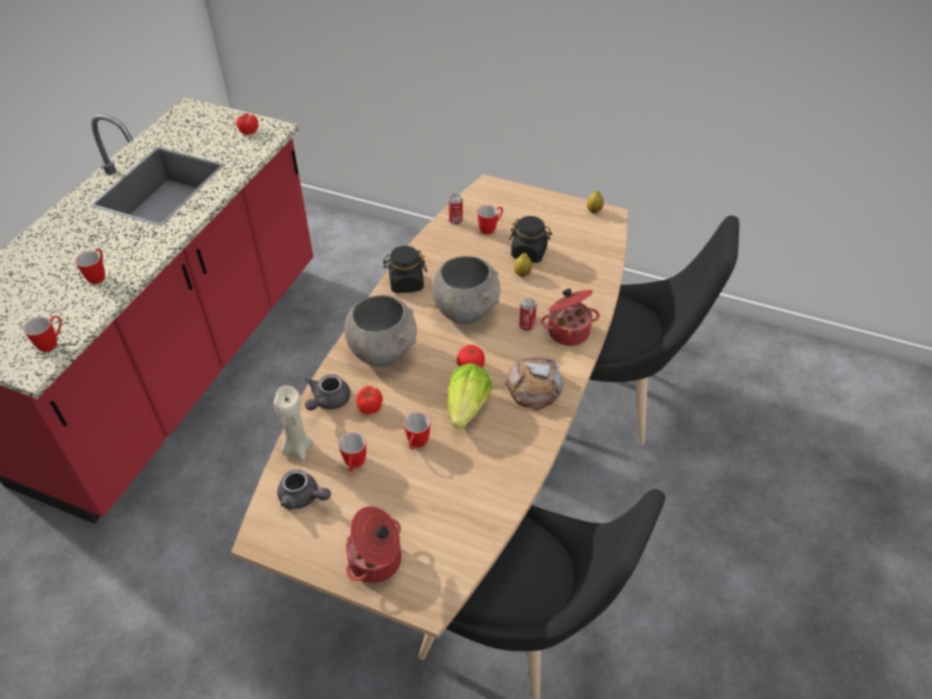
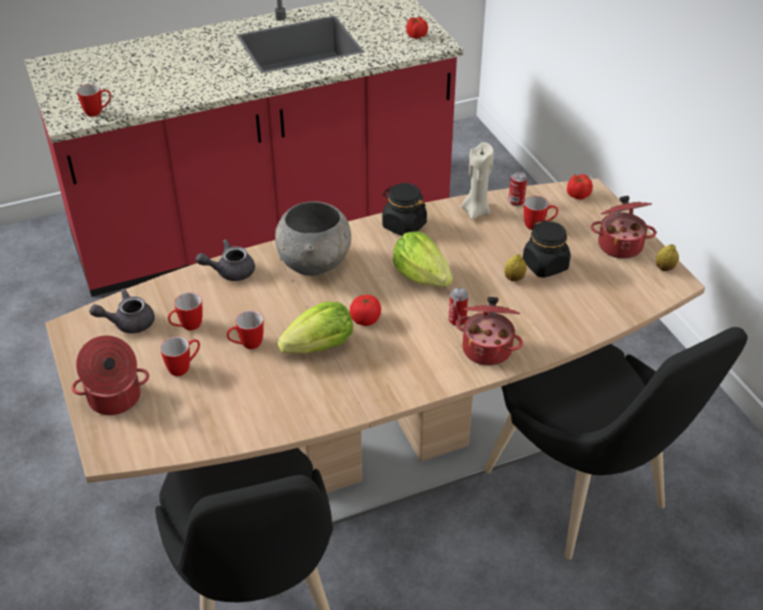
camera: 45 degrees right, 5 degrees down
mug [75,248,105,284] -> mug moved to [160,337,200,376]
beige candle [273,386,313,461] -> beige candle moved to [461,142,494,220]
grey teapot [277,470,331,510] -> grey teapot turned 90 degrees clockwise [89,289,155,333]
tomato [356,386,383,414] -> tomato moved to [567,174,593,200]
grey bowl [432,256,500,324] -> lettuce [393,232,453,287]
bread [505,357,563,410] -> none
none -> cooking pot [591,196,656,259]

